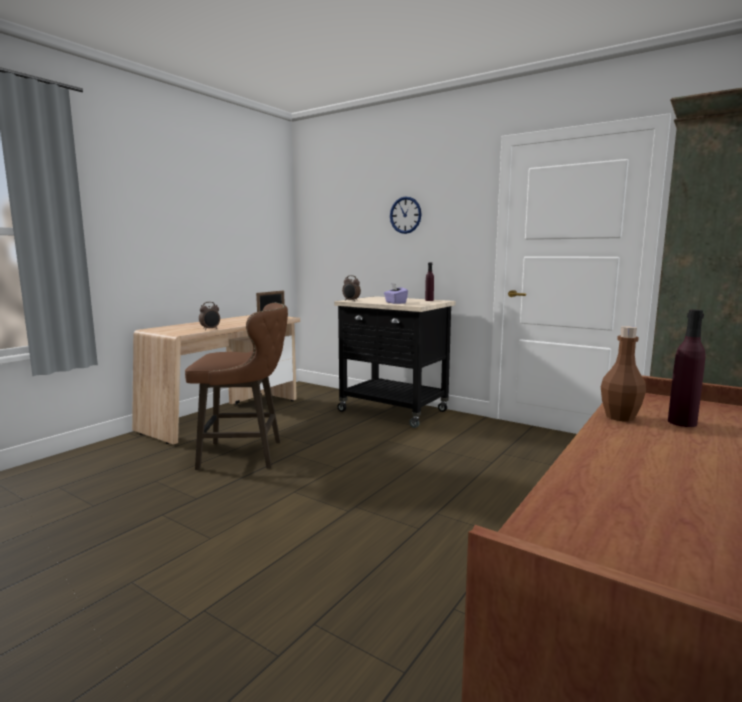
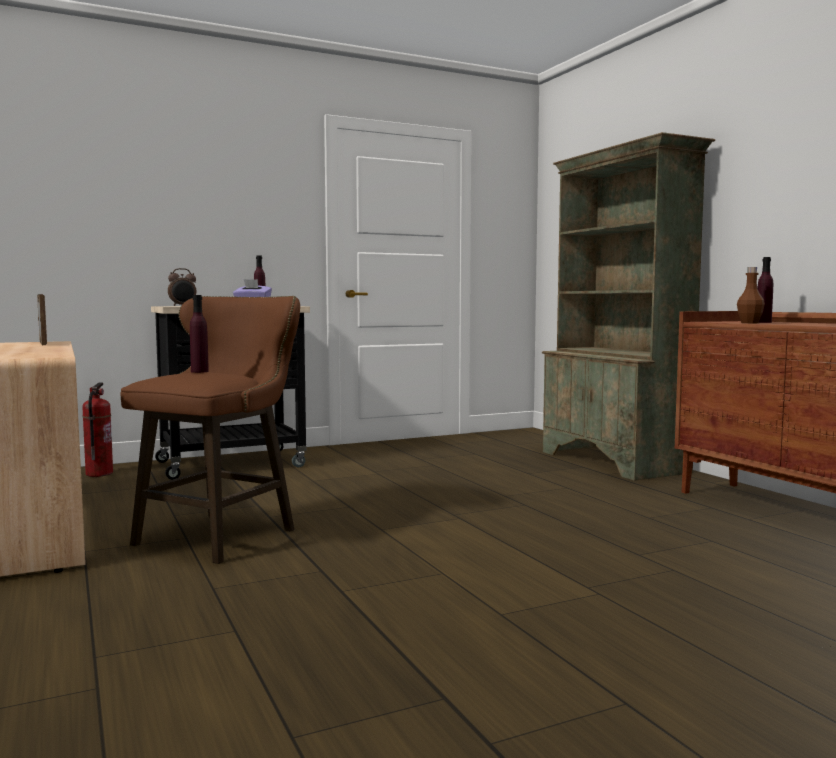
camera: 60 degrees left, 5 degrees down
alarm clock [199,302,220,330] -> none
wall clock [390,196,422,234] -> none
none -> fire extinguisher [82,382,113,477]
none -> purple bottle [190,295,209,373]

